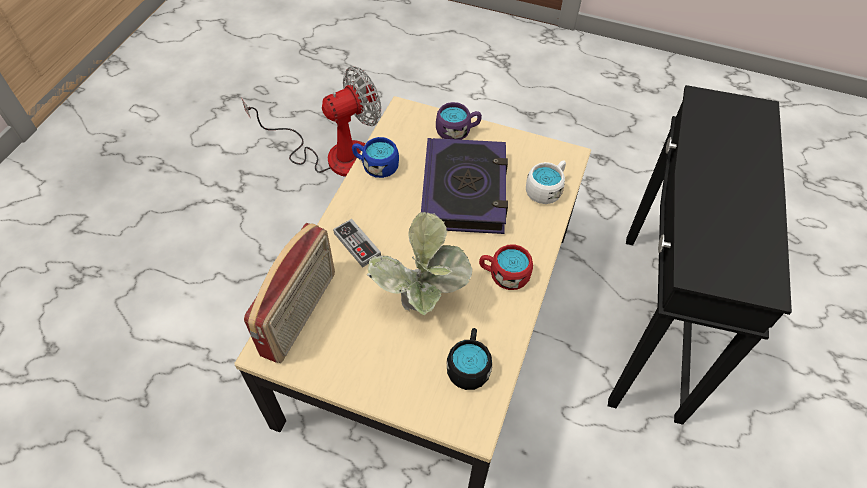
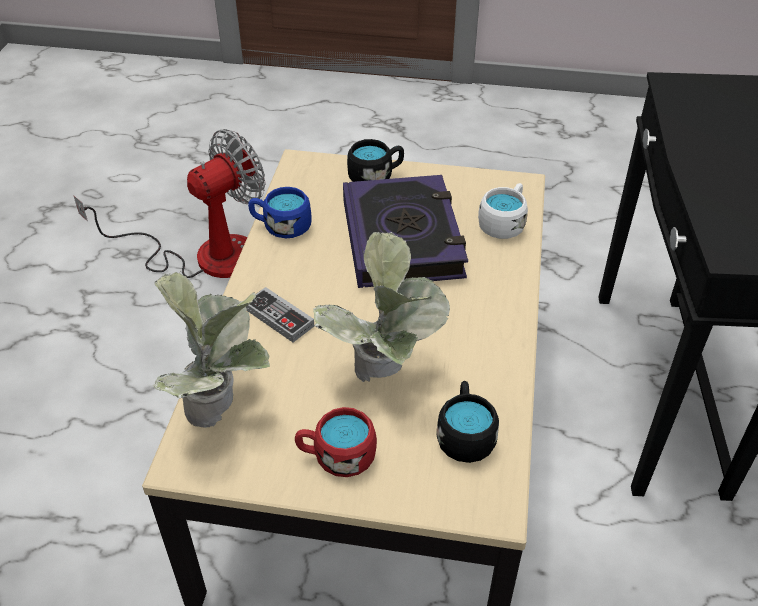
camera: 10 degrees left, 10 degrees down
radio [244,223,335,363] -> potted plant [153,272,270,428]
purple mug [436,102,482,140] -> black mug [347,139,404,182]
red mug [479,244,533,290] -> red mug moved to [295,407,377,477]

